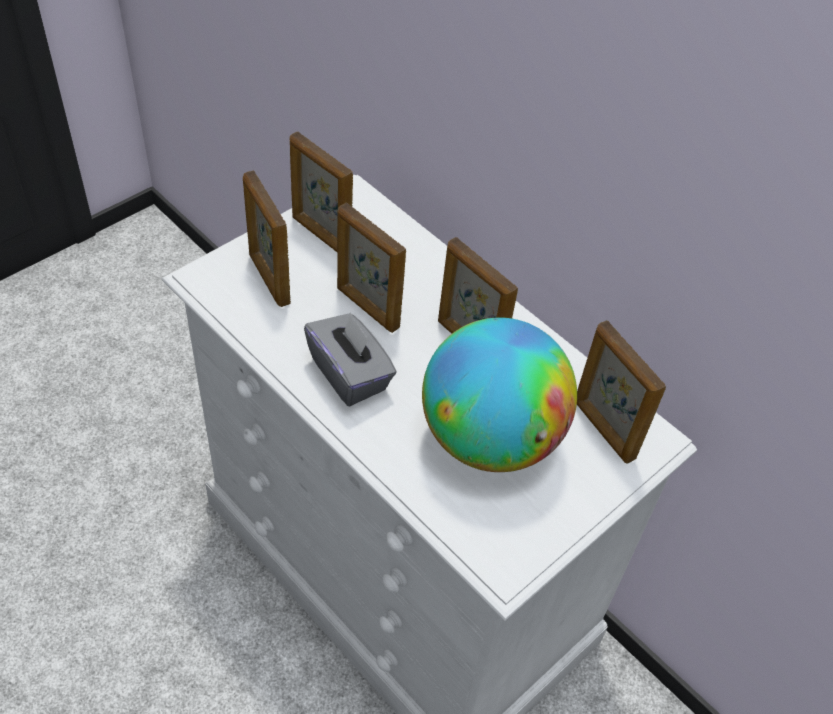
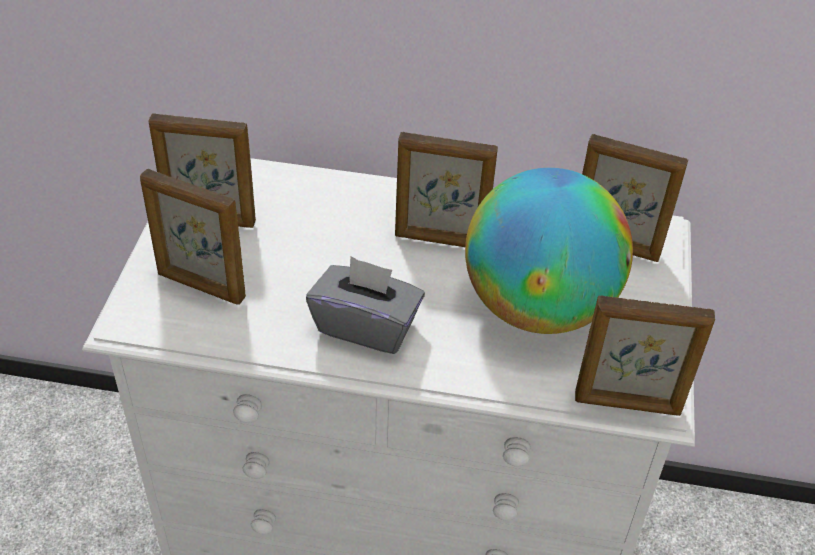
camera: 35 degrees left, 5 degrees down
picture frame [337,202,406,333] -> picture frame moved to [575,295,715,416]

